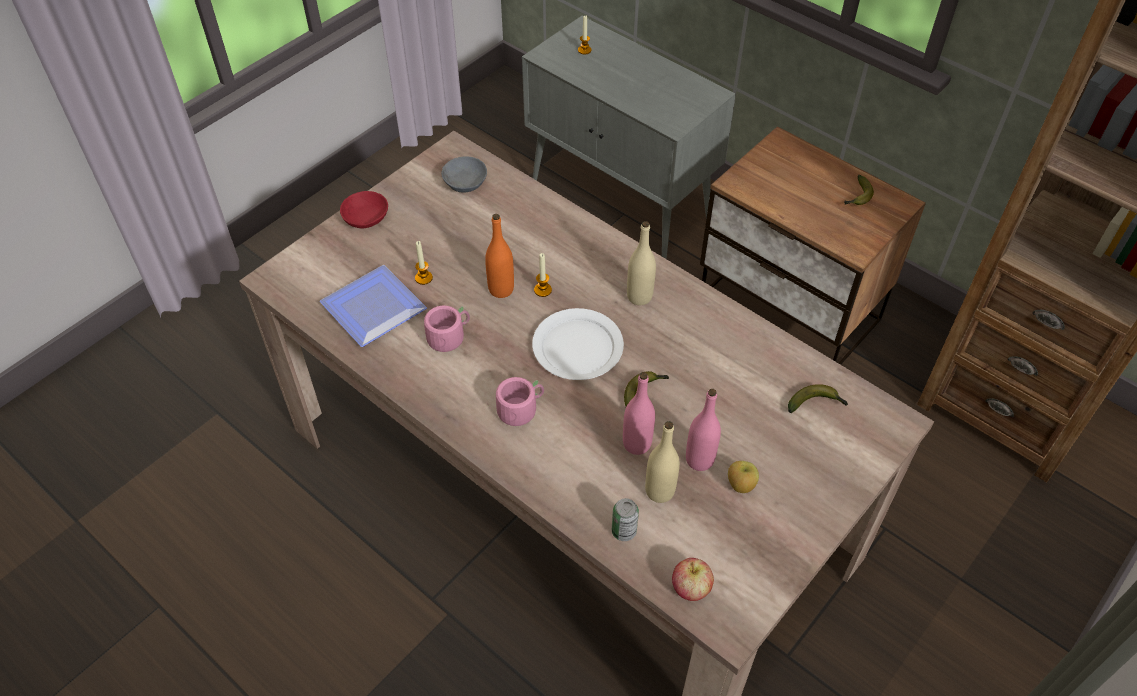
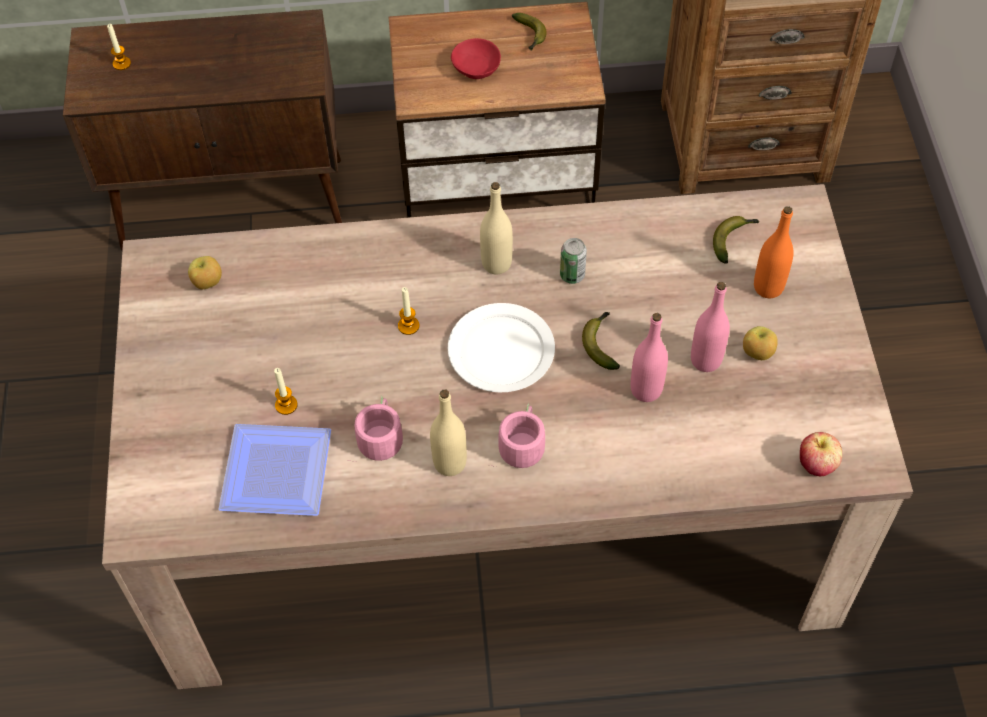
camera: 45 degrees left, 5 degrees up
red bowl [340,191,388,228] -> red bowl moved to [451,38,501,79]
grey bowl [441,156,487,192] -> apple [188,256,222,289]
orange bottle [485,214,514,298] -> orange bottle moved to [754,206,794,298]
grey cabinet [522,16,736,259] -> brown cabinet [63,9,342,250]
can [612,498,639,541] -> can moved to [560,238,587,284]
beige bottle [645,421,680,503] -> beige bottle moved to [430,389,467,476]

